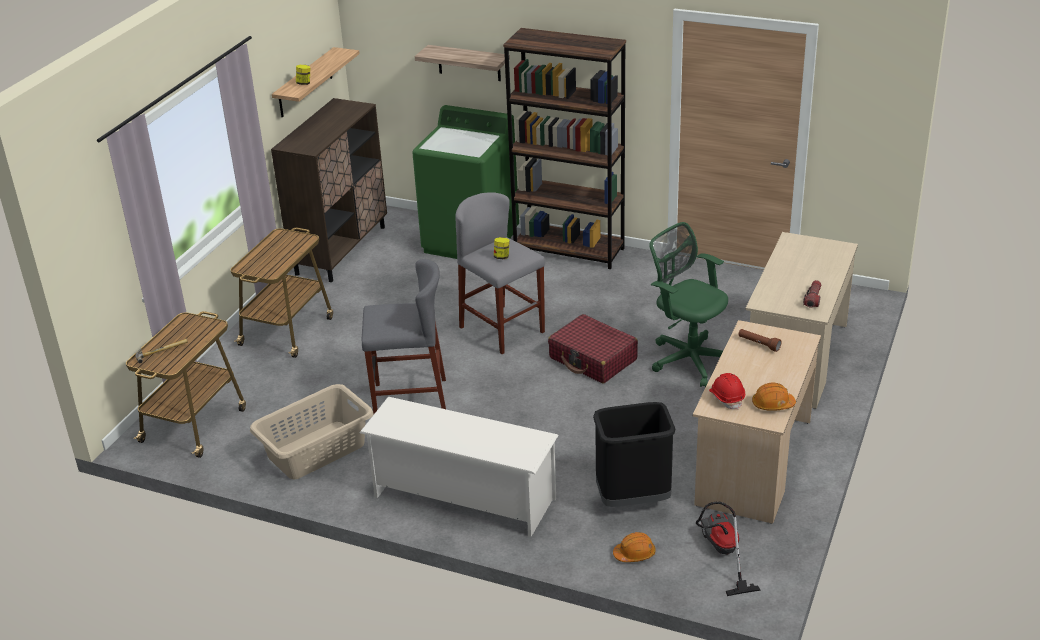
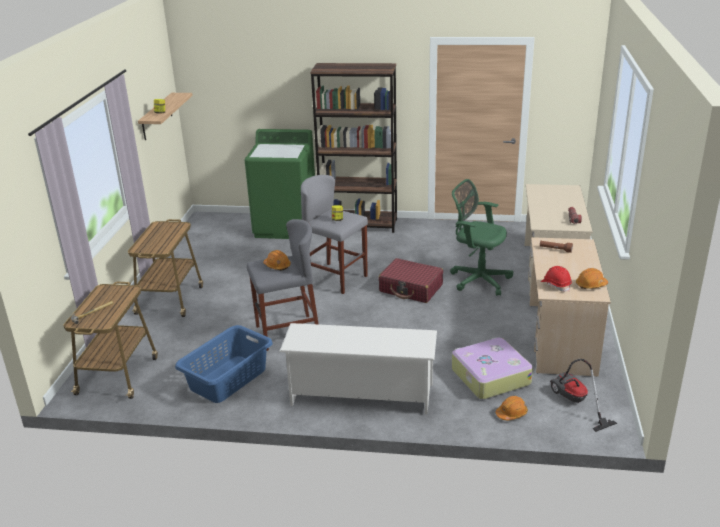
camera: 15 degrees left, 5 degrees down
beige laundry basket [250,384,373,479] -> blue laundry basket [175,325,273,403]
brown cabinet [271,98,387,282] -> none
shelf [415,45,510,81] -> none
black trash can [593,402,675,507] -> suitcase [452,337,533,399]
none -> orange hard hat [263,250,291,271]

